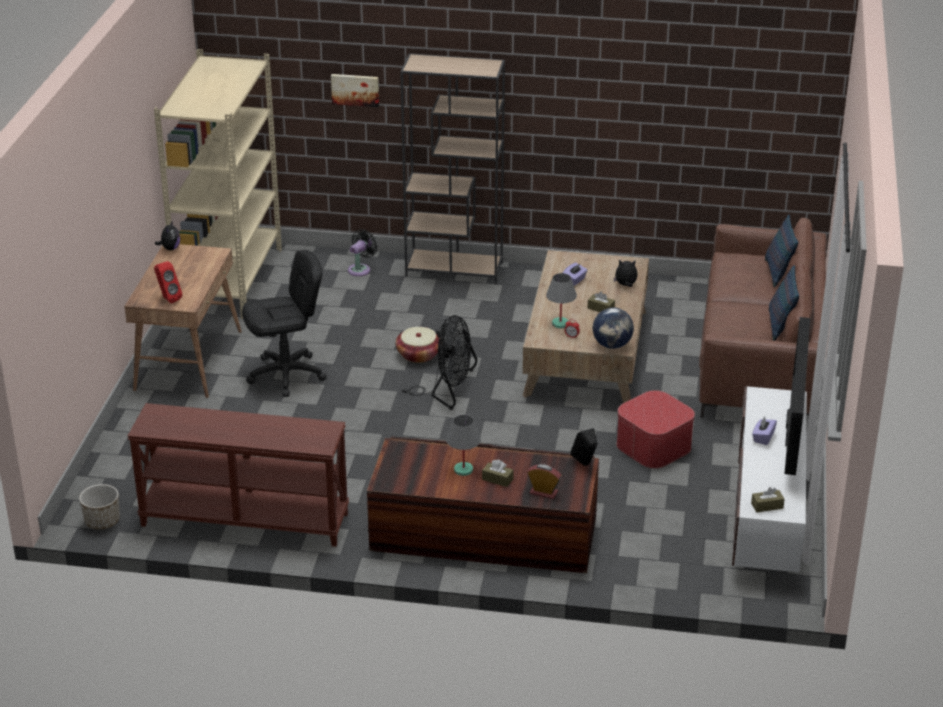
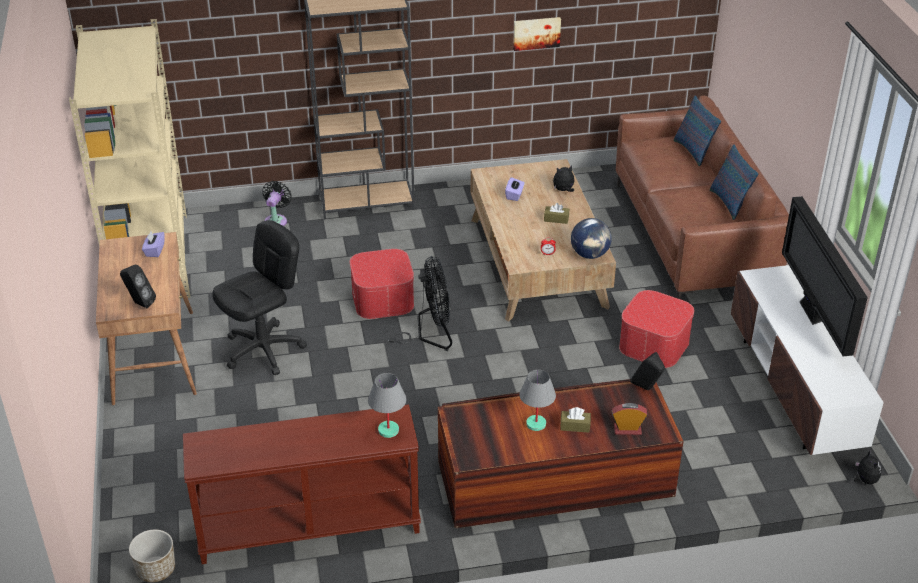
camera: 20 degrees left, 5 degrees up
red speaker [154,261,182,303] -> black speaker [120,265,156,308]
plush toy [155,220,180,250] -> plush toy moved to [854,451,881,484]
picture [331,74,379,107] -> picture moved to [513,17,561,51]
basket [396,327,442,363] -> ottoman [350,249,414,319]
grey table lamp [546,273,577,328] -> grey table lamp moved to [368,373,406,438]
brown tissue box [751,487,785,512] -> none
purple tissue box [752,416,777,445] -> purple tissue box moved to [142,231,165,257]

